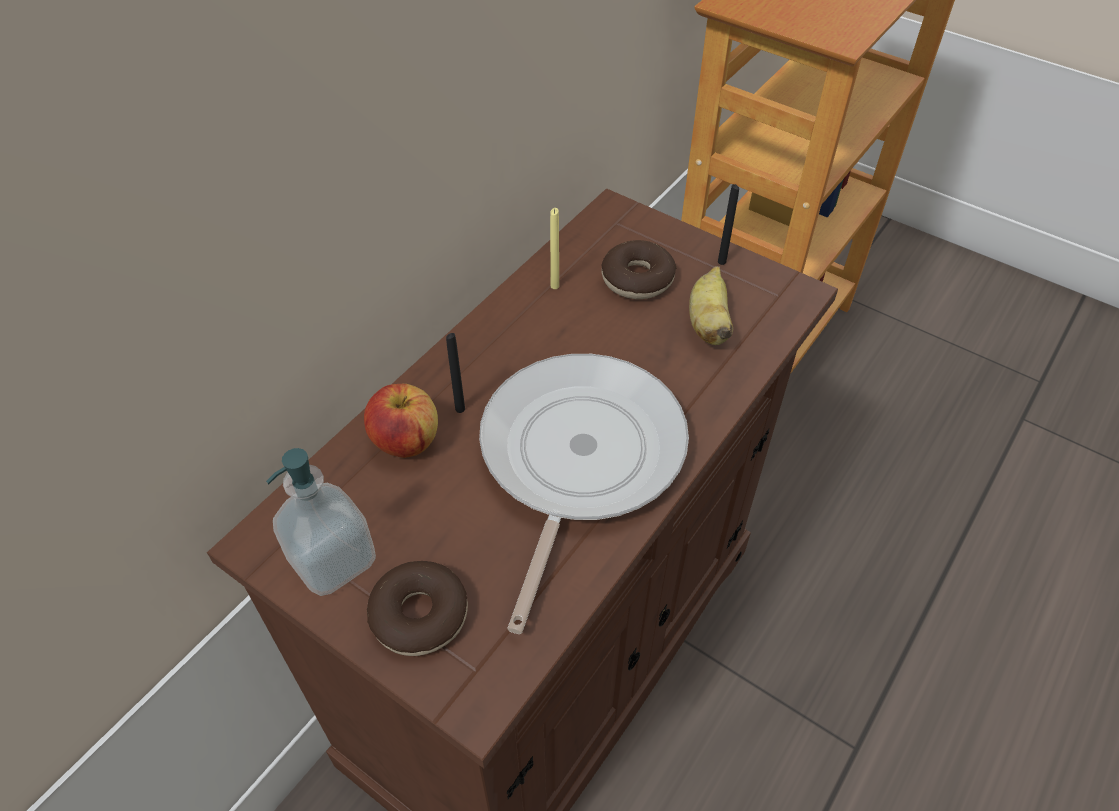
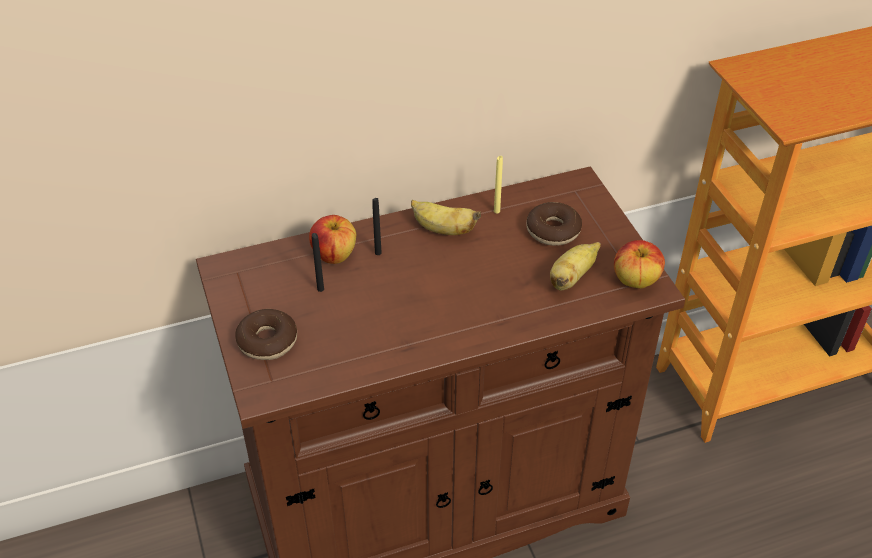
camera: 35 degrees right, 5 degrees down
soap dispenser [266,448,376,596] -> none
frying pan [479,354,689,634] -> none
black candle [718,184,739,265] -> black candle moved to [312,233,324,292]
none -> banana [411,200,481,235]
none -> apple [614,240,665,289]

